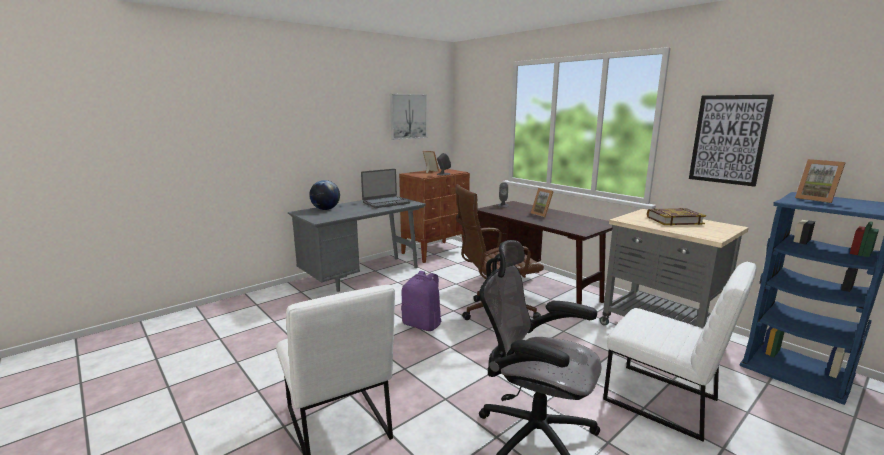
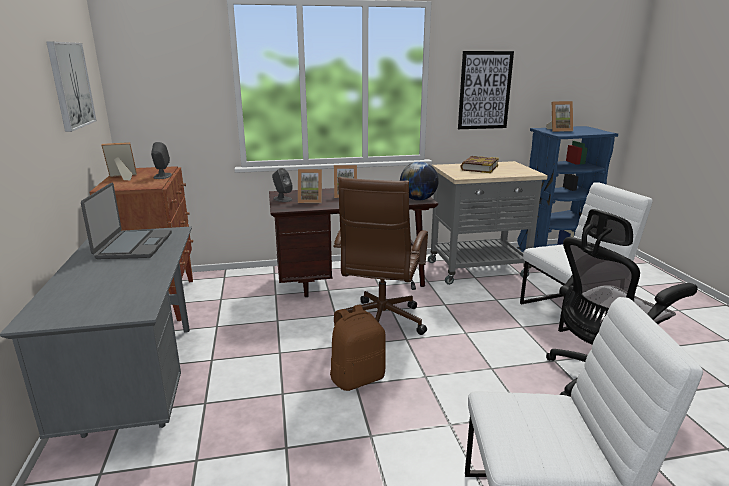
camera: 60 degrees left, 5 degrees up
globe [309,180,340,210] -> globe moved to [400,162,439,201]
purple backpack [401,271,441,331] -> brown backpack [330,305,386,391]
none -> picture frame [298,169,322,203]

